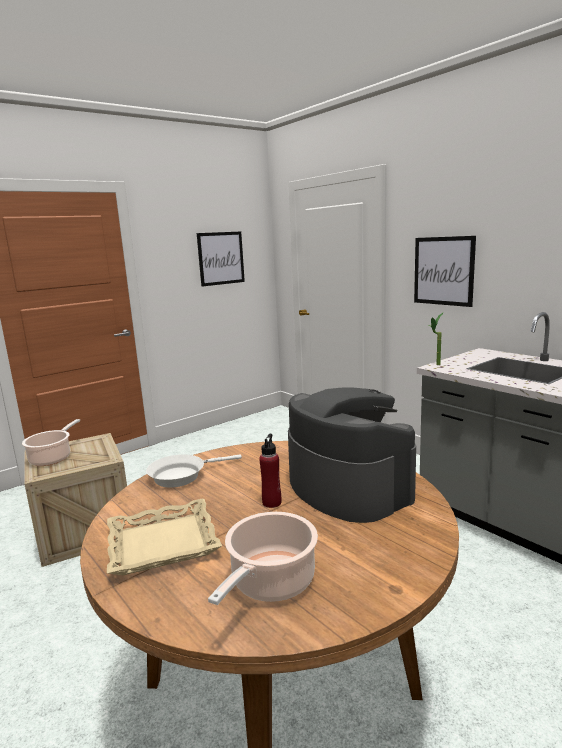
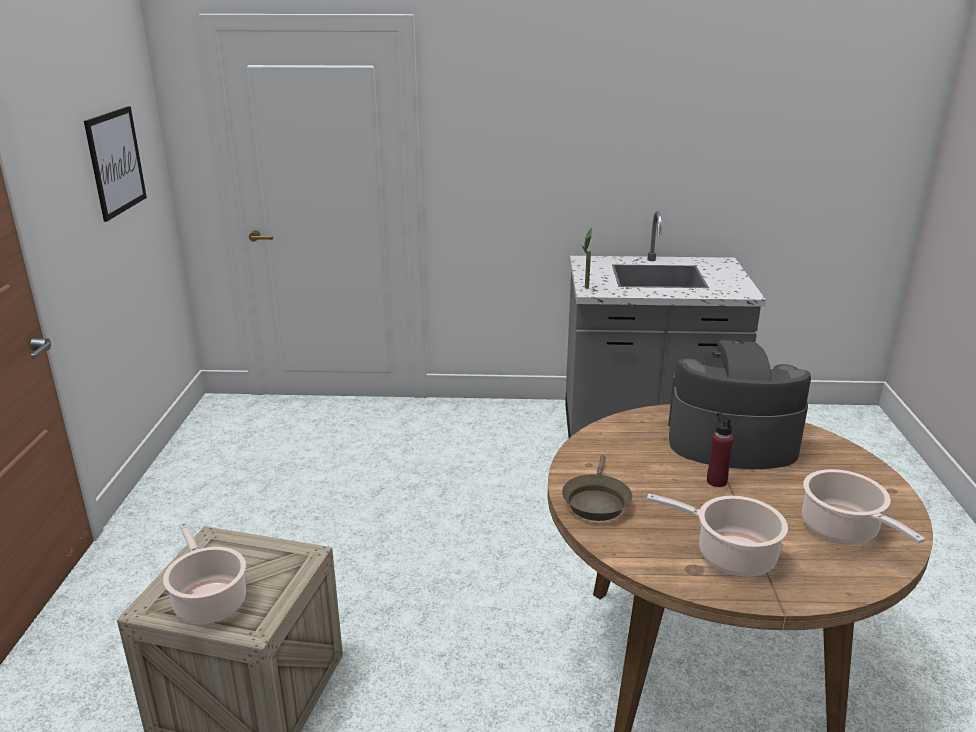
camera: 50 degrees left, 10 degrees up
beige tray [107,499,222,575] -> cooking pot [647,494,788,577]
white frying pan [146,454,242,488] -> brown frying pan [562,455,633,521]
picture [414,236,476,307] -> none

